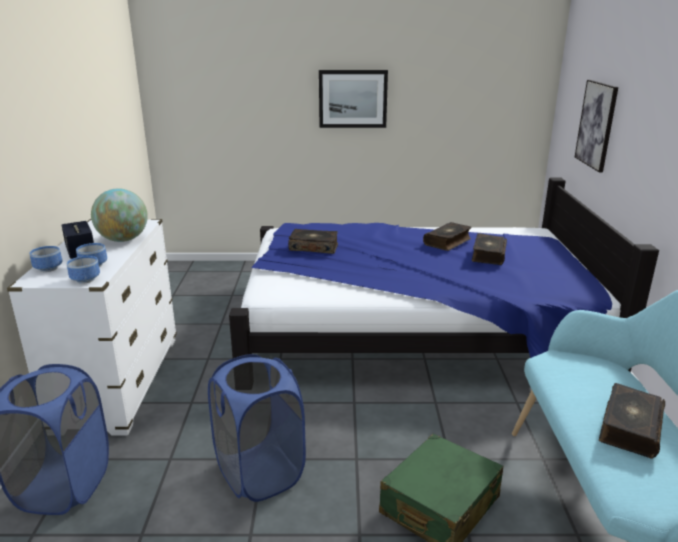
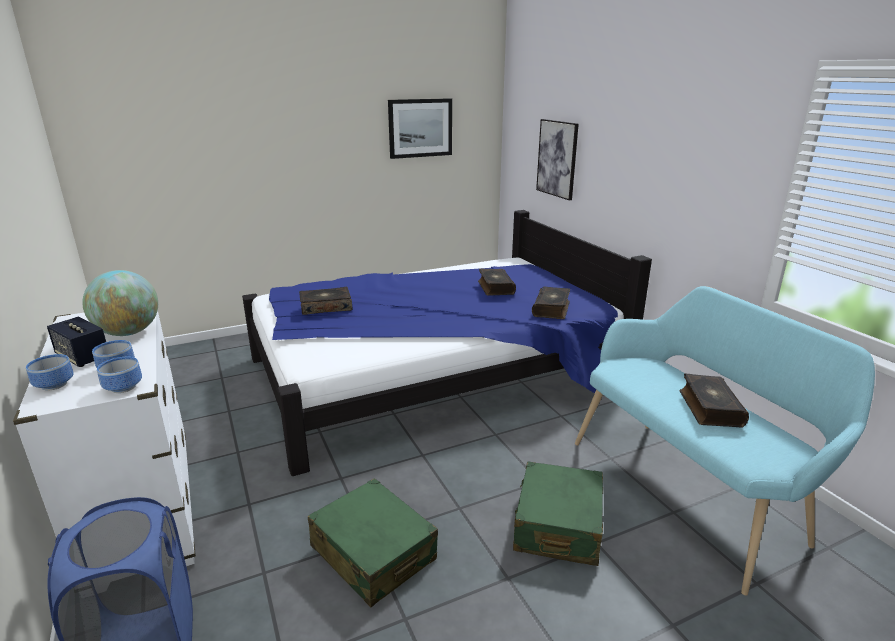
camera: 25 degrees left, 0 degrees up
blue laundry basket [208,354,306,502] -> green suitcase [308,478,438,607]
picture [319,70,388,128] -> picture moved to [388,98,452,159]
book [423,222,472,251] -> book moved to [532,287,571,319]

